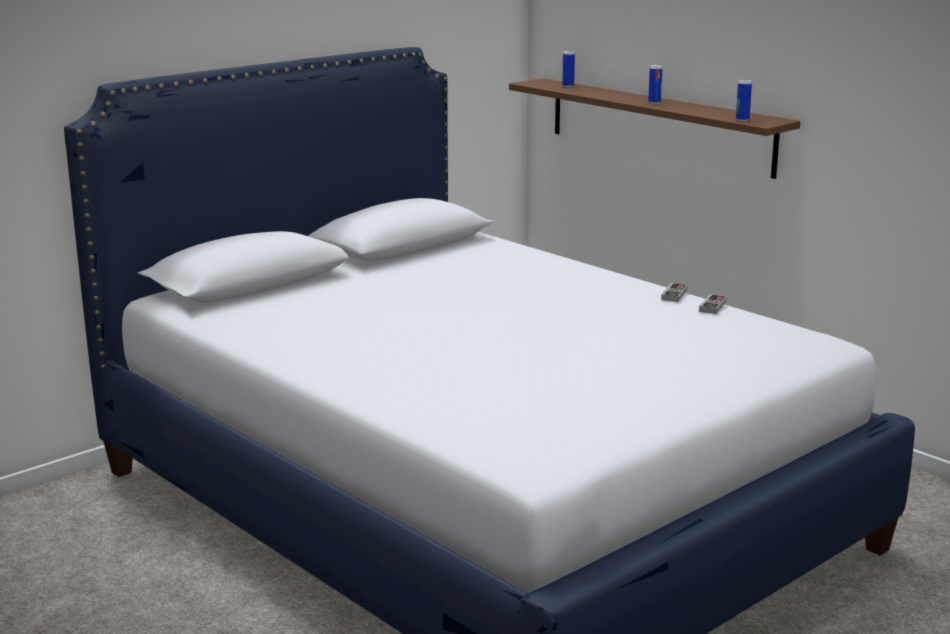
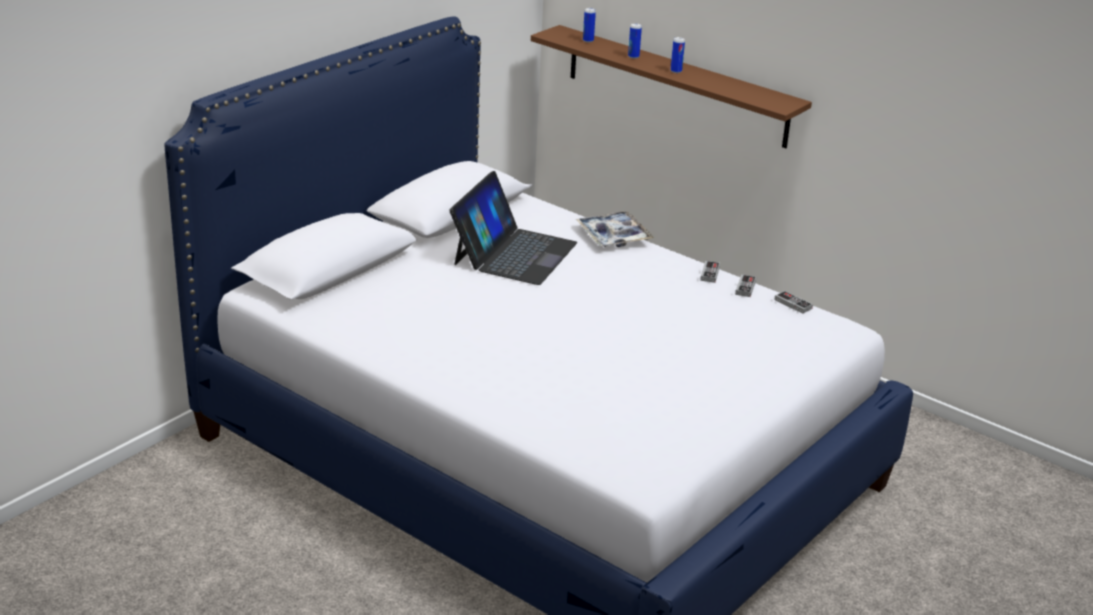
camera: 10 degrees left, 10 degrees up
can [736,80,752,121] -> can moved to [628,23,642,59]
none -> laptop [449,171,577,285]
none -> tray [576,211,654,247]
none -> game controller [774,291,813,314]

